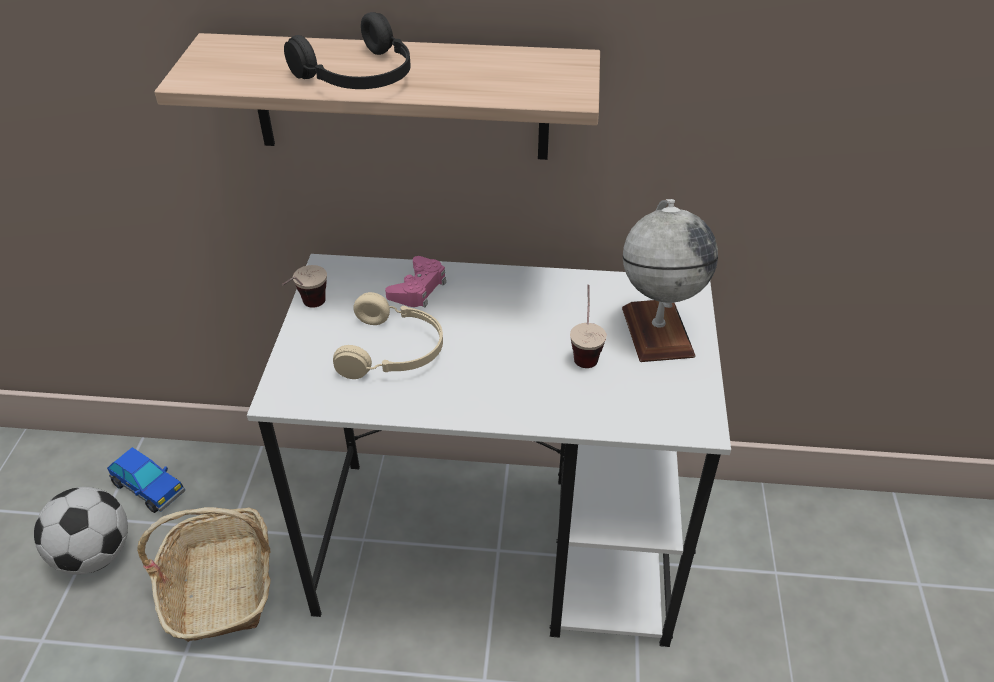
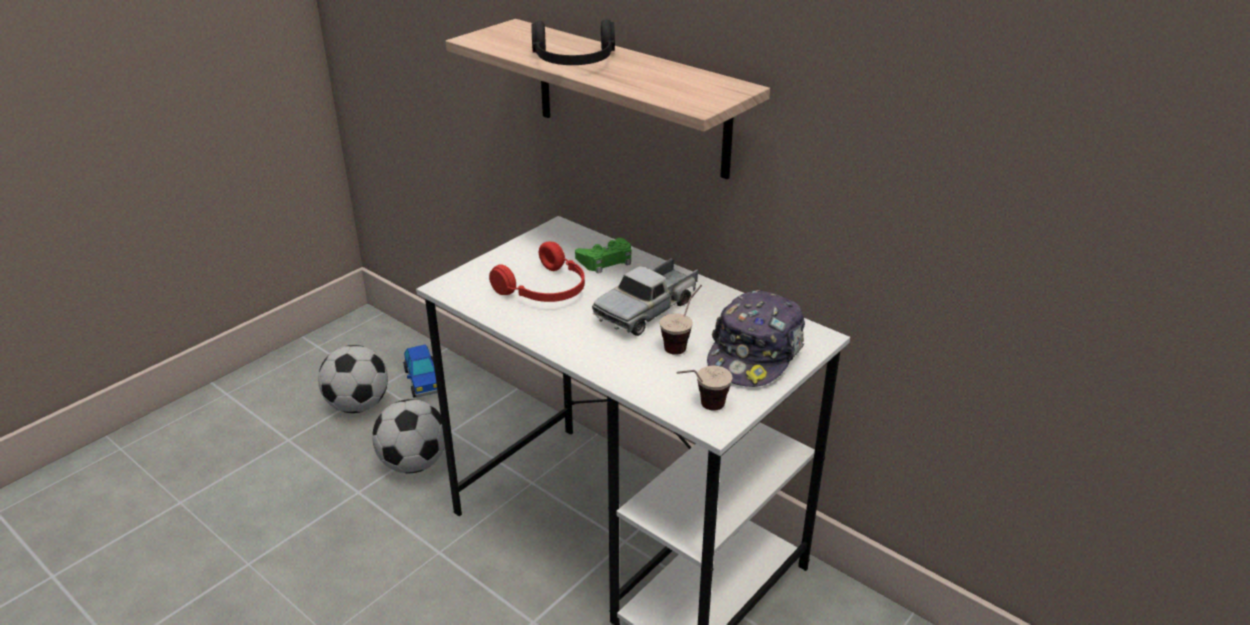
camera: 35 degrees right, 10 degrees down
basket [137,507,271,642] -> football [372,399,445,473]
cup [282,265,327,308] -> cup moved to [677,365,733,411]
beige headphones [333,292,443,379] -> red headphones [489,242,585,302]
pink game controller [385,256,446,307] -> green game controller [575,238,631,273]
globe [622,199,718,362] -> cap [707,290,805,387]
none -> toy truck [592,258,698,336]

